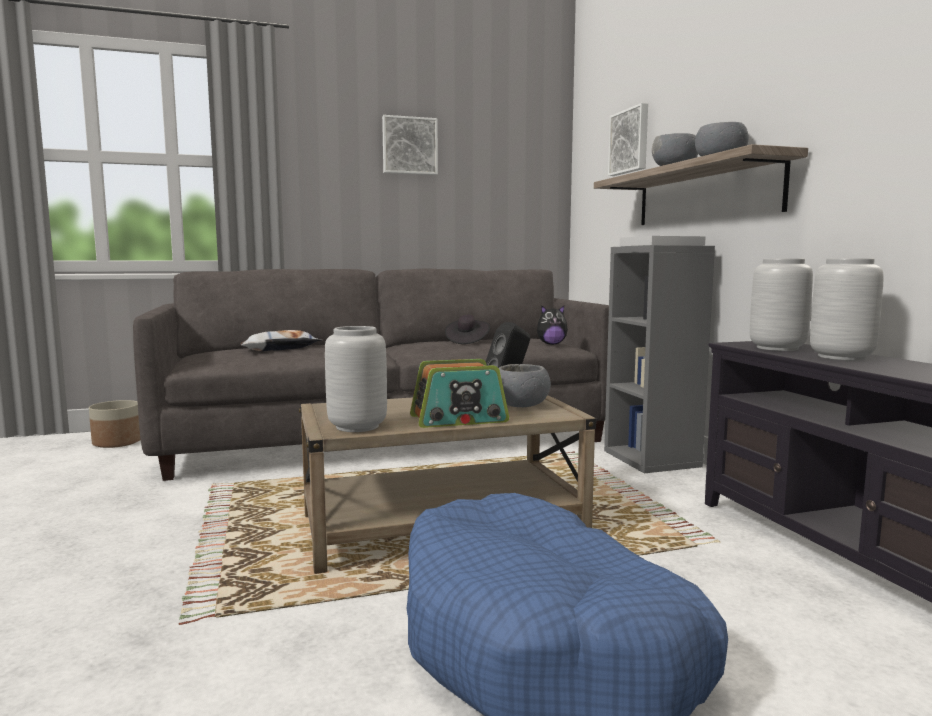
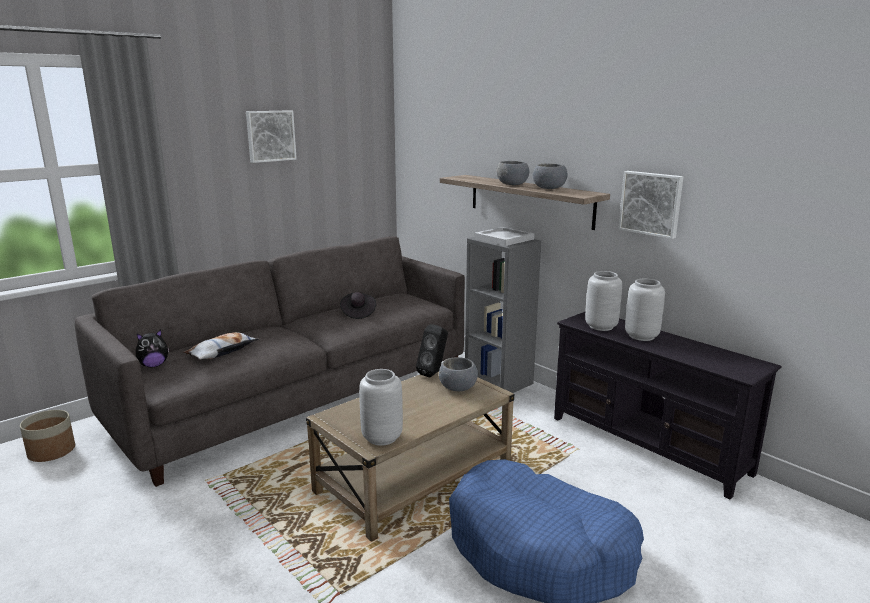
camera: 25 degrees left, 10 degrees up
radio [410,359,509,428] -> none
plush toy [537,306,568,345] -> plush toy moved to [136,330,169,368]
picture [608,103,648,176] -> picture moved to [618,171,683,239]

